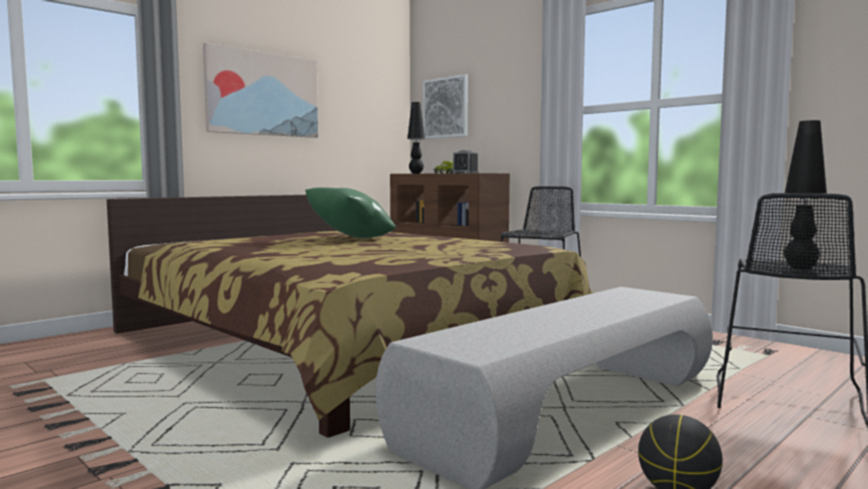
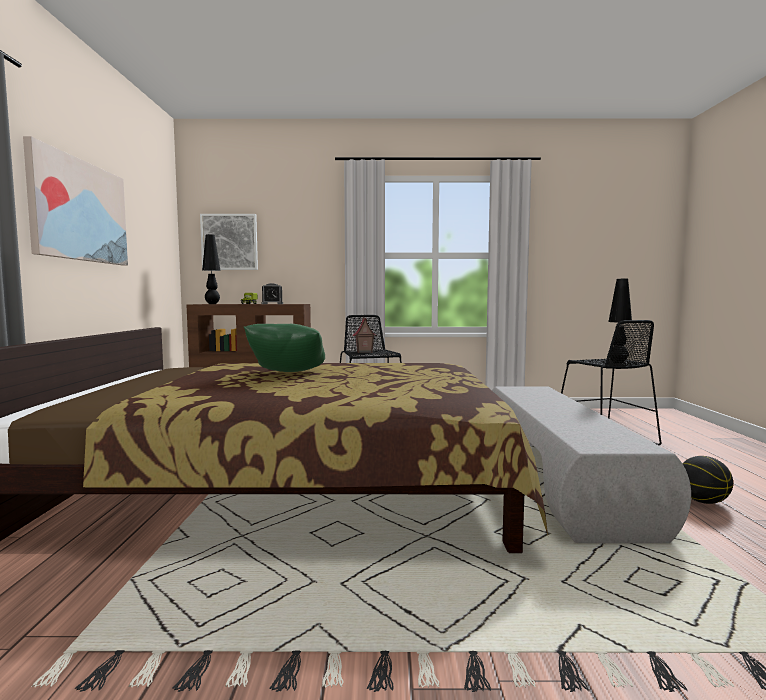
camera: 45 degrees left, 0 degrees up
none -> toy house [353,317,377,353]

